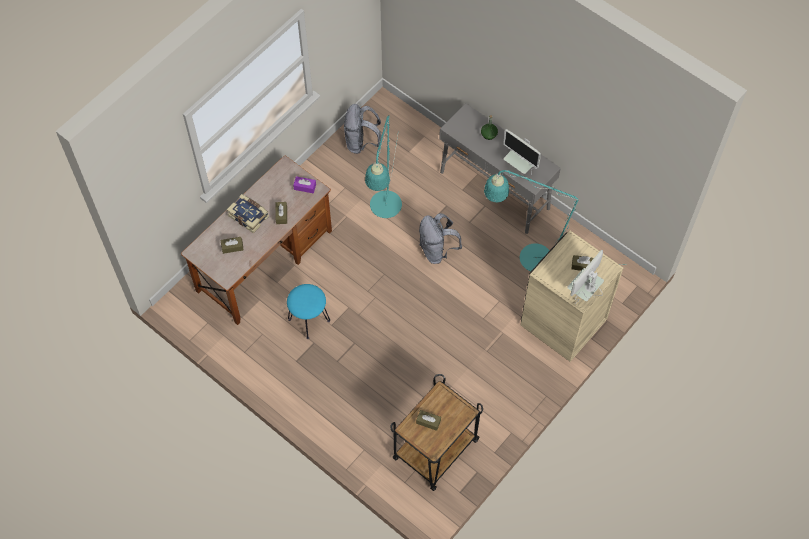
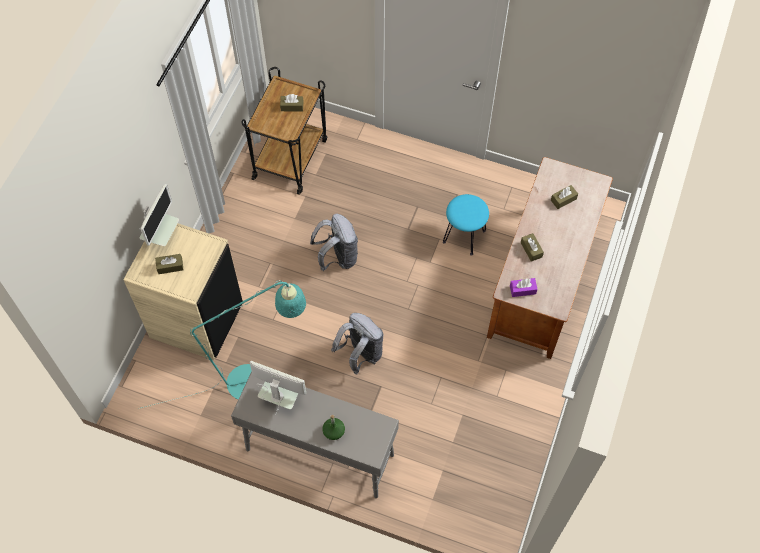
camera: 160 degrees right, 0 degrees up
book [226,194,269,233] -> none
grey backpack [344,104,381,154] -> grey backpack moved to [310,214,358,271]
turquoise floor lamp [365,115,402,218] -> none

